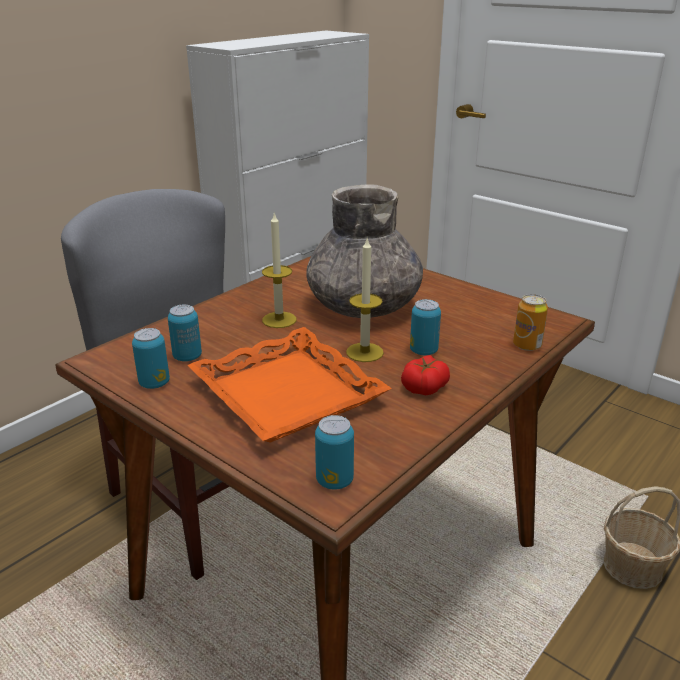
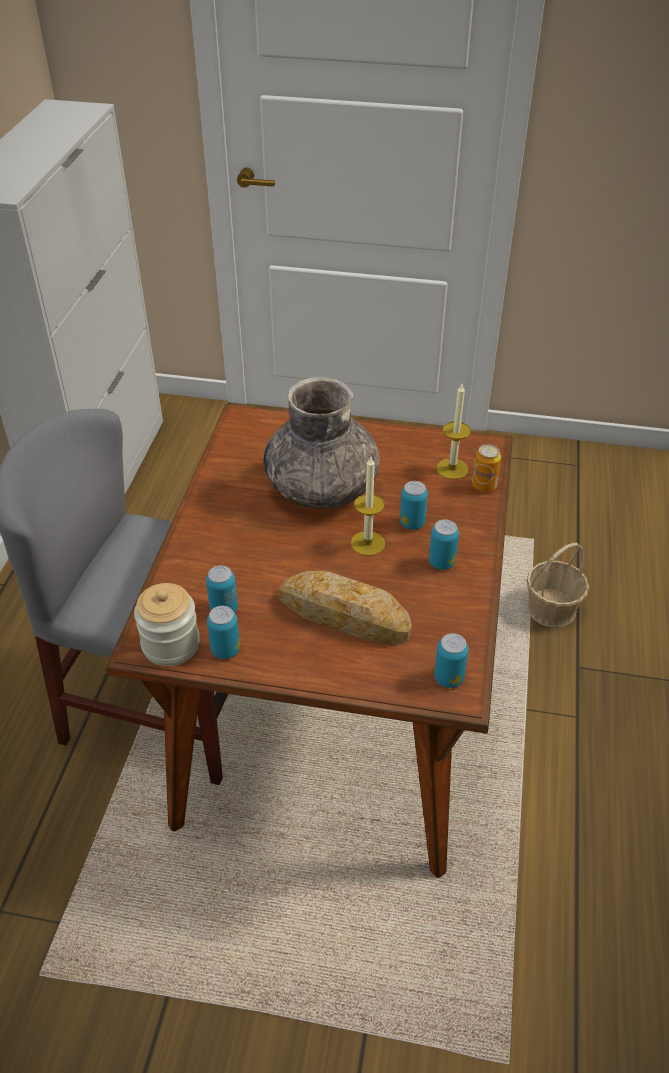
camera: 30 degrees left, 15 degrees up
orange tray [187,327,392,443] -> bread [278,571,412,645]
candle [262,212,296,328] -> candle moved to [436,384,471,480]
tomato [401,355,450,396] -> can [429,519,459,570]
none -> jar [134,583,200,666]

